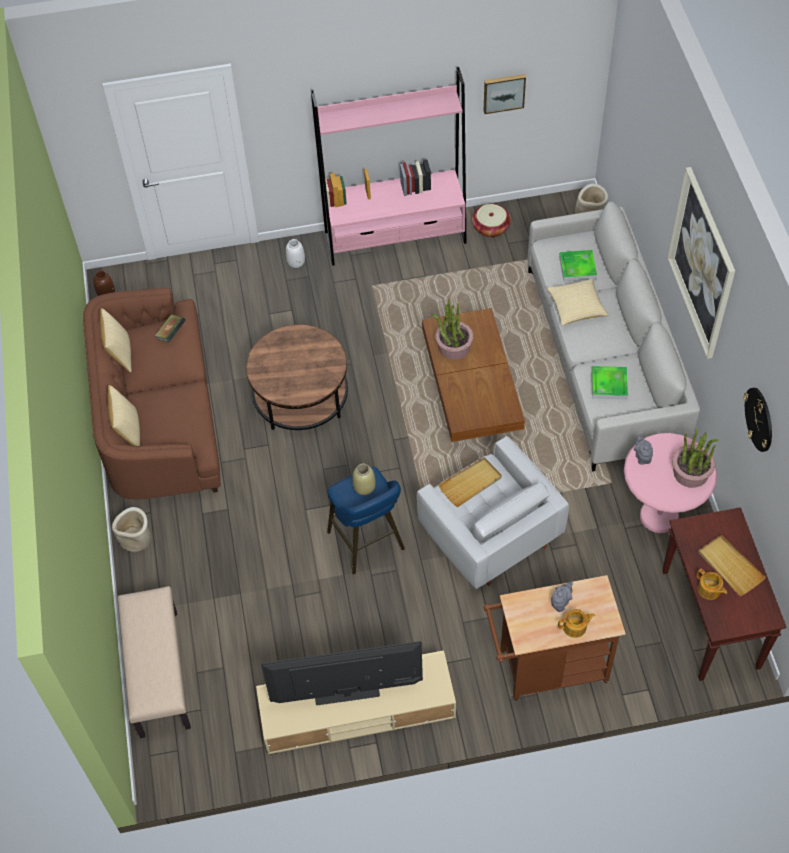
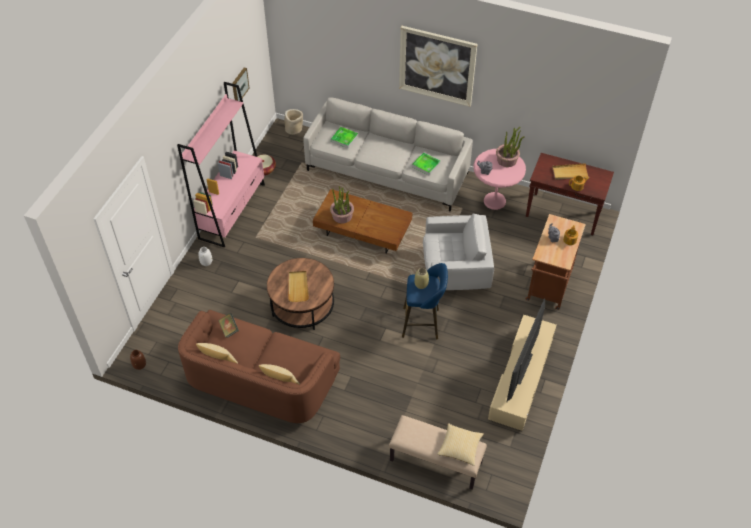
camera: 60 degrees left, 5 degrees down
beige planter [112,507,150,552] -> none
beige tray [438,457,502,507] -> beige tray moved to [288,271,309,302]
pillow [547,278,608,326] -> pillow moved to [437,423,484,466]
wall clock [744,388,772,452] -> none

